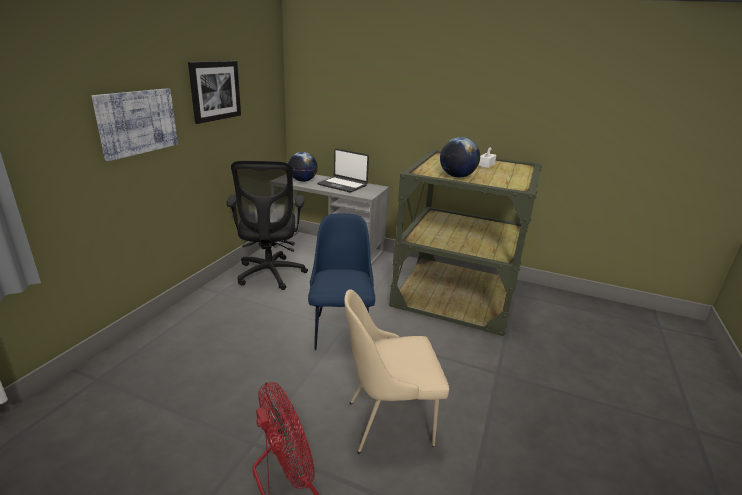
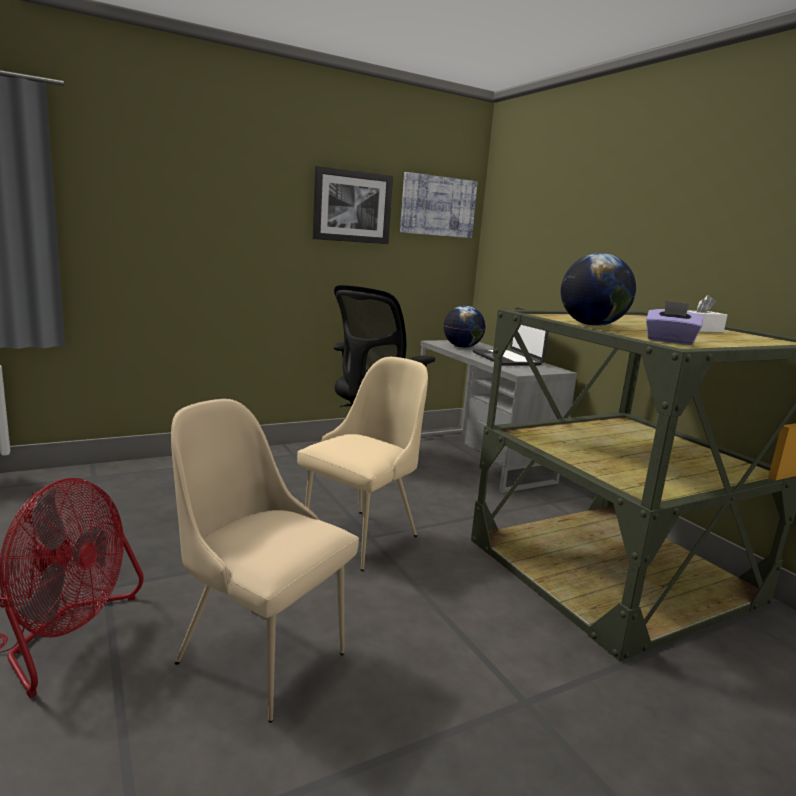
camera: 40 degrees right, 10 degrees down
picture [91,88,178,161] -> picture moved to [400,172,478,238]
blue chair [308,213,375,351] -> beige chair [297,357,428,571]
none -> purple tissue box [646,300,703,345]

